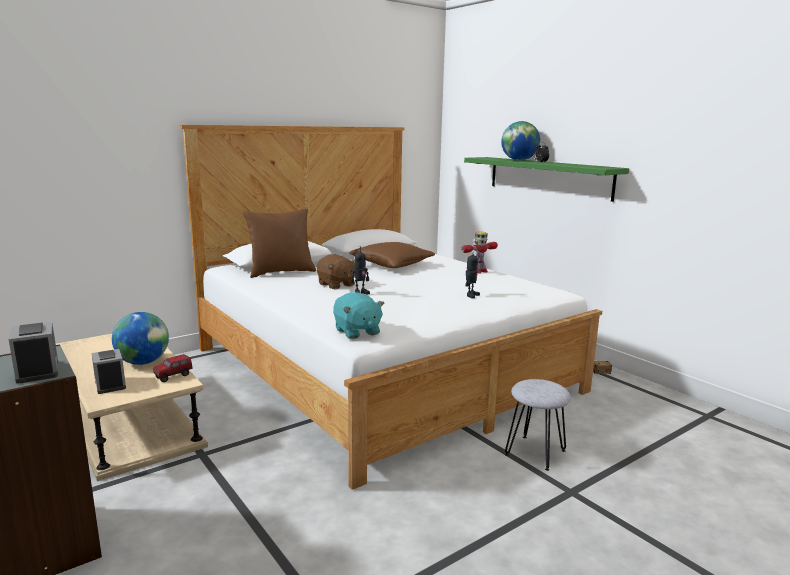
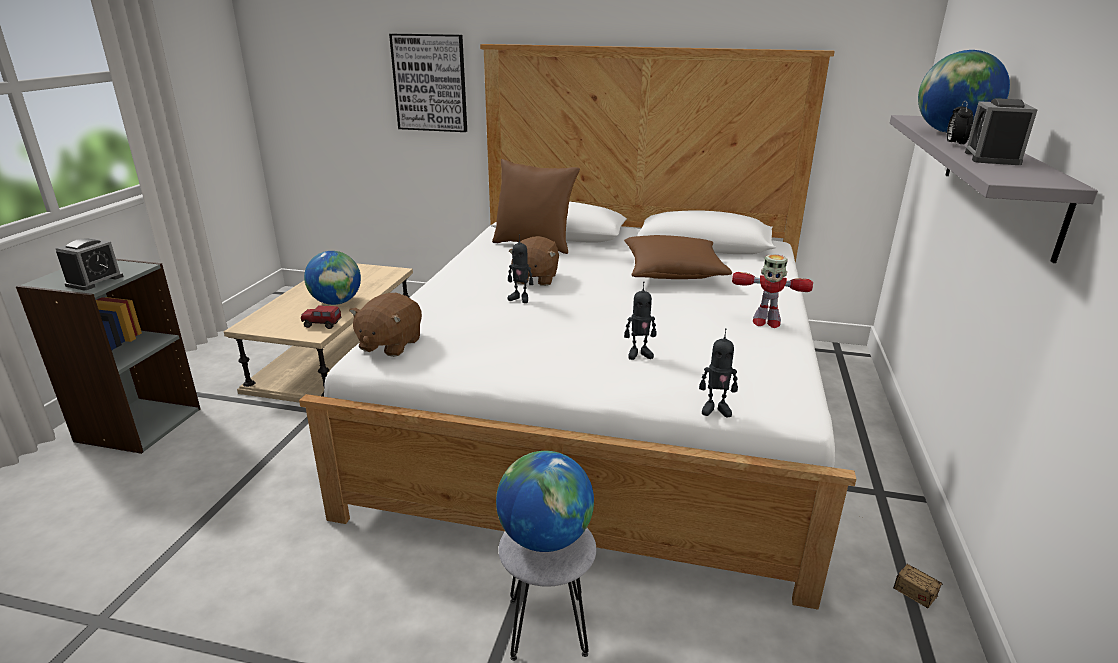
camera: 50 degrees right, 10 degrees up
alarm clock [92,349,126,394] -> alarm clock moved to [965,98,1038,165]
turquoise plush toy [333,292,384,339] -> brown plush toy [349,293,422,357]
green shelf [464,157,629,202] -> grey shelf [890,115,1098,263]
none -> picture [389,34,467,132]
none -> globe [496,451,594,552]
none -> toy robot [699,328,738,418]

